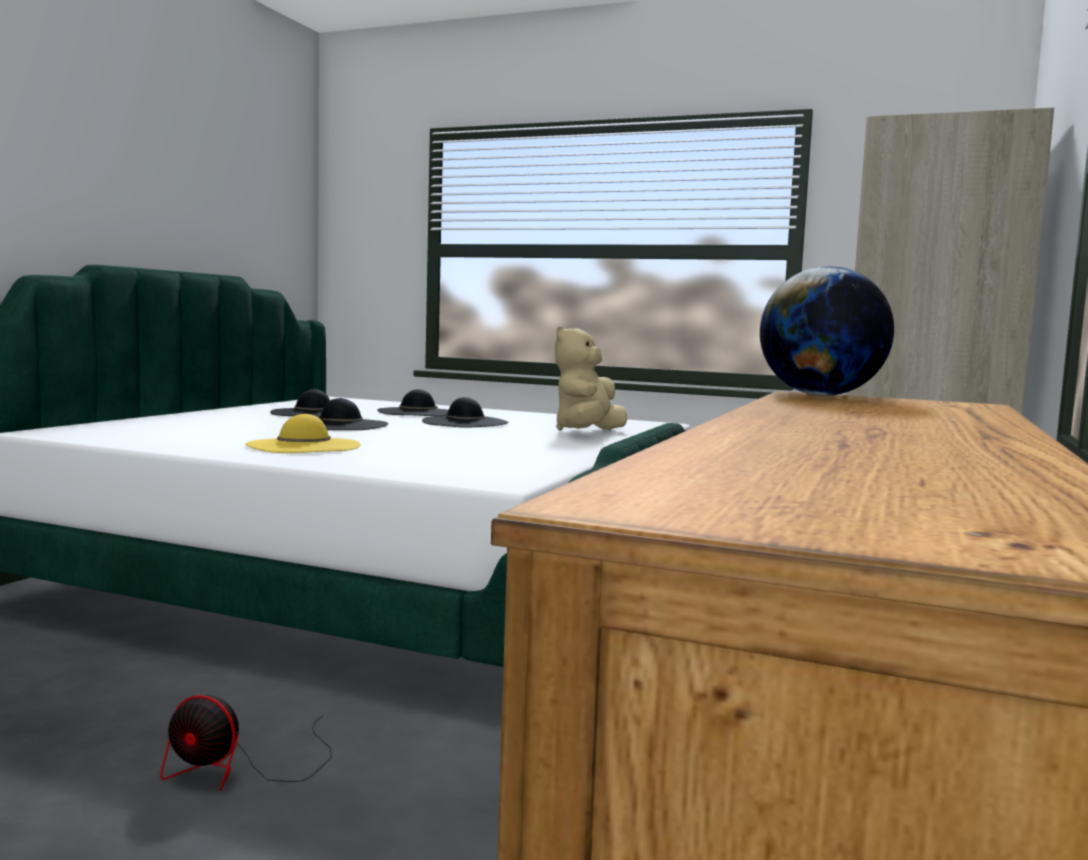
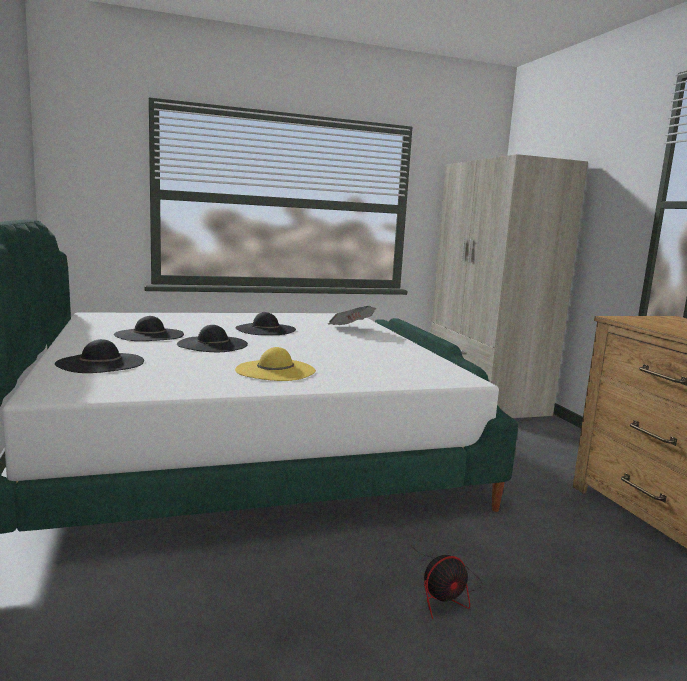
camera: 40 degrees left, 5 degrees up
black hat [377,389,448,416] -> black hat moved to [55,339,144,373]
beige plush toy [555,326,627,431] -> newspaper [328,306,376,325]
globe [760,266,894,396] -> none

